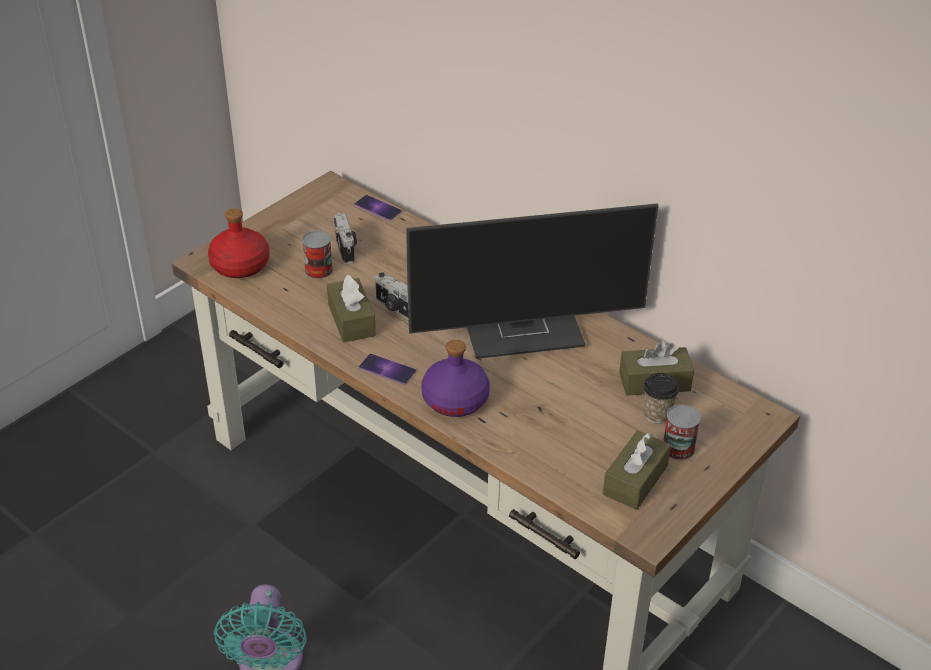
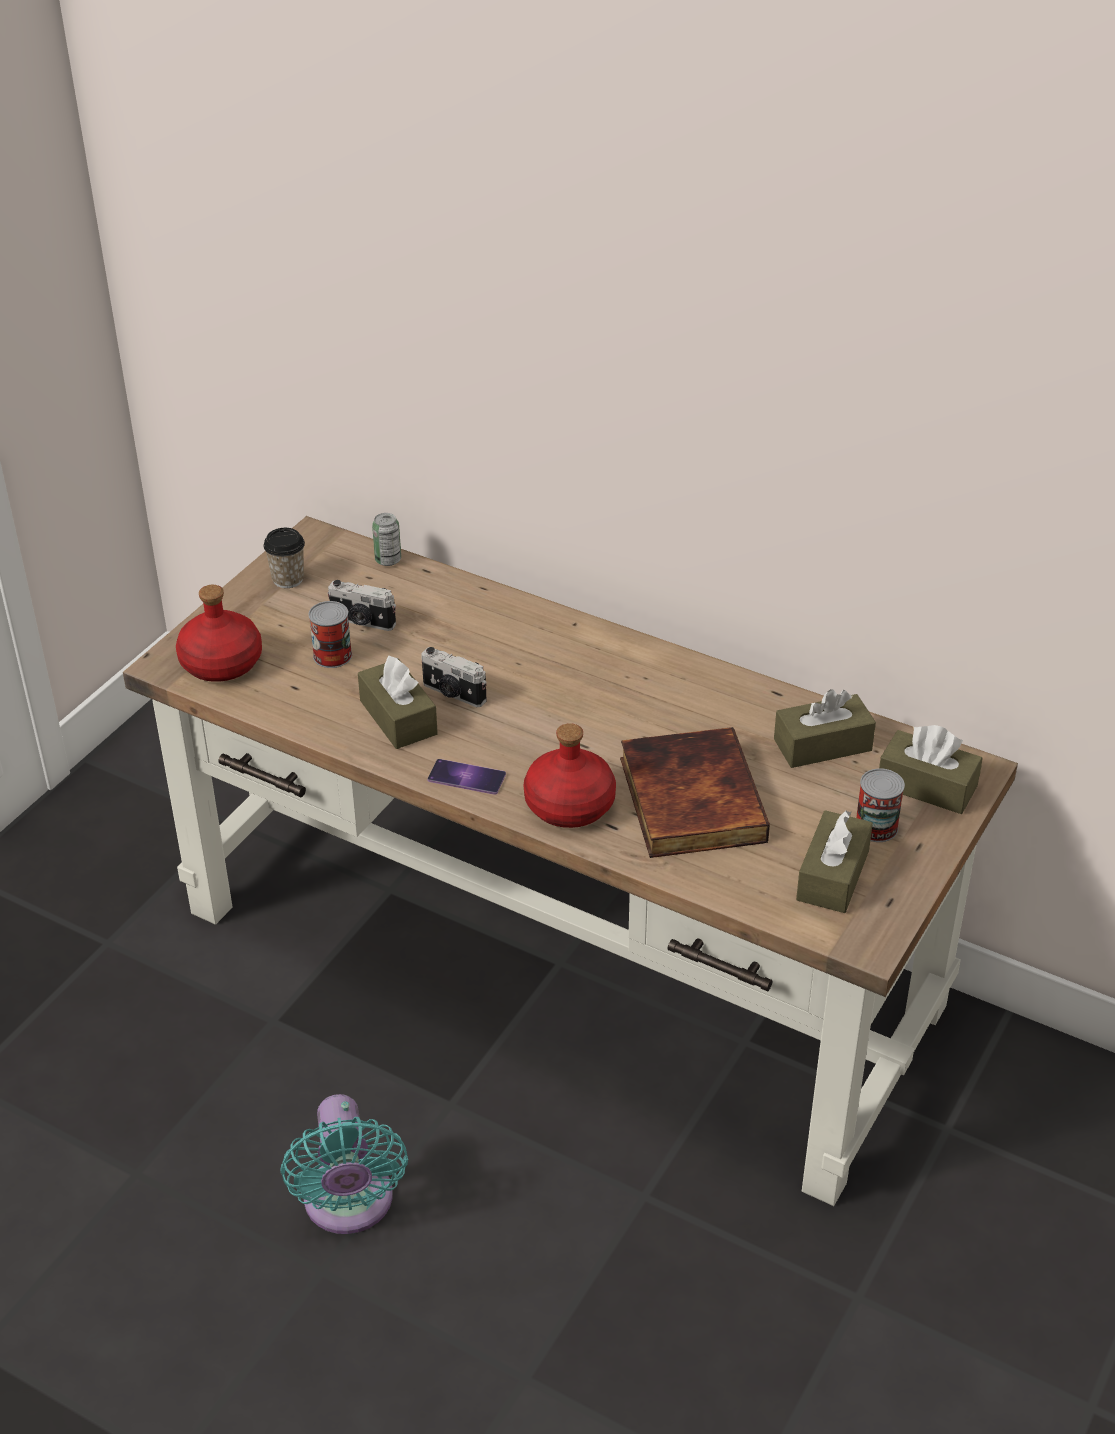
camera: 10 degrees left, 0 degrees up
camera [334,213,357,264] -> camera turned 135 degrees clockwise [328,580,396,631]
phone [354,195,402,221] -> can [372,513,401,566]
monitor [406,203,659,359] -> none
purple bottle [421,340,490,417] -> red bottle [524,723,616,828]
cup [643,373,679,424] -> cup moved to [264,528,305,588]
none -> book [620,727,770,858]
none -> brown tissue box [879,725,983,814]

